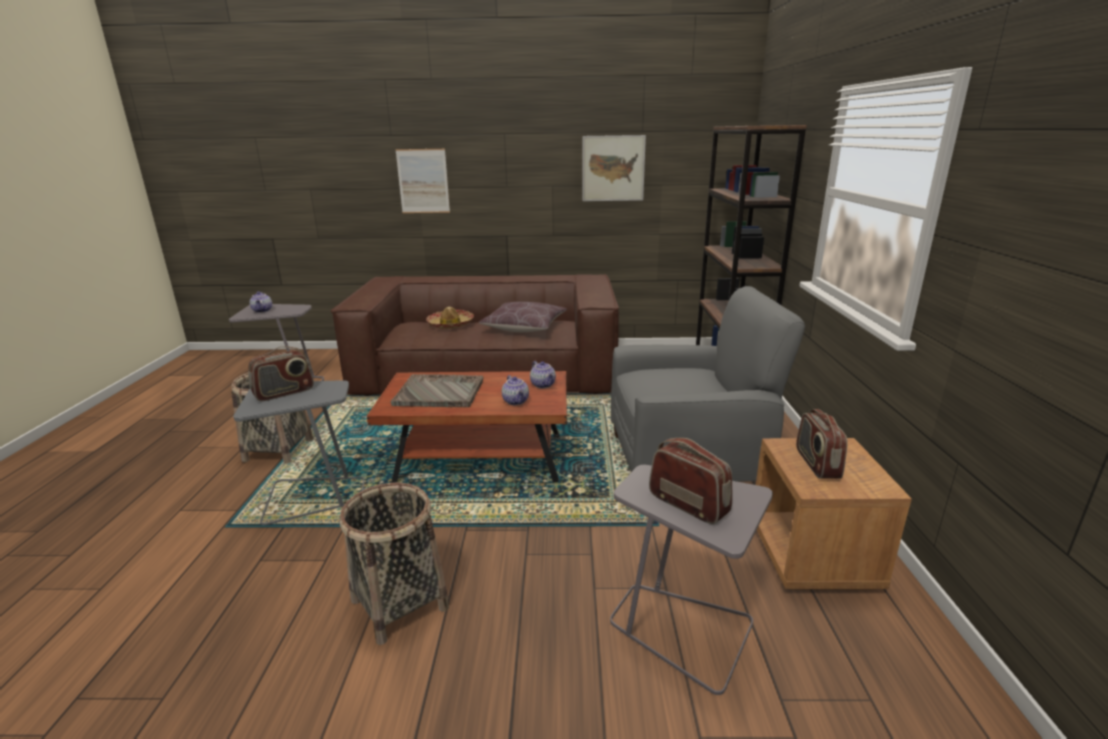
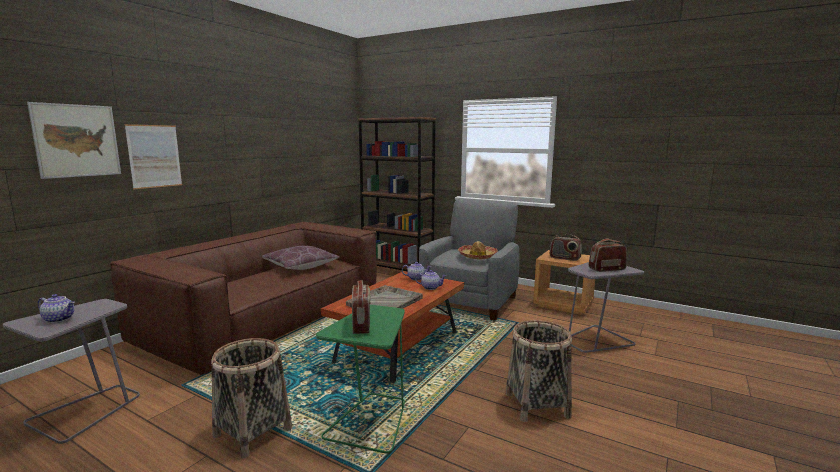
camera: 60 degrees left, 10 degrees down
grey side table [233,380,365,525] -> green side table [316,305,405,453]
hat [426,307,474,329] -> hat moved to [458,241,498,260]
picture [582,135,646,201] -> picture moved to [27,102,121,179]

